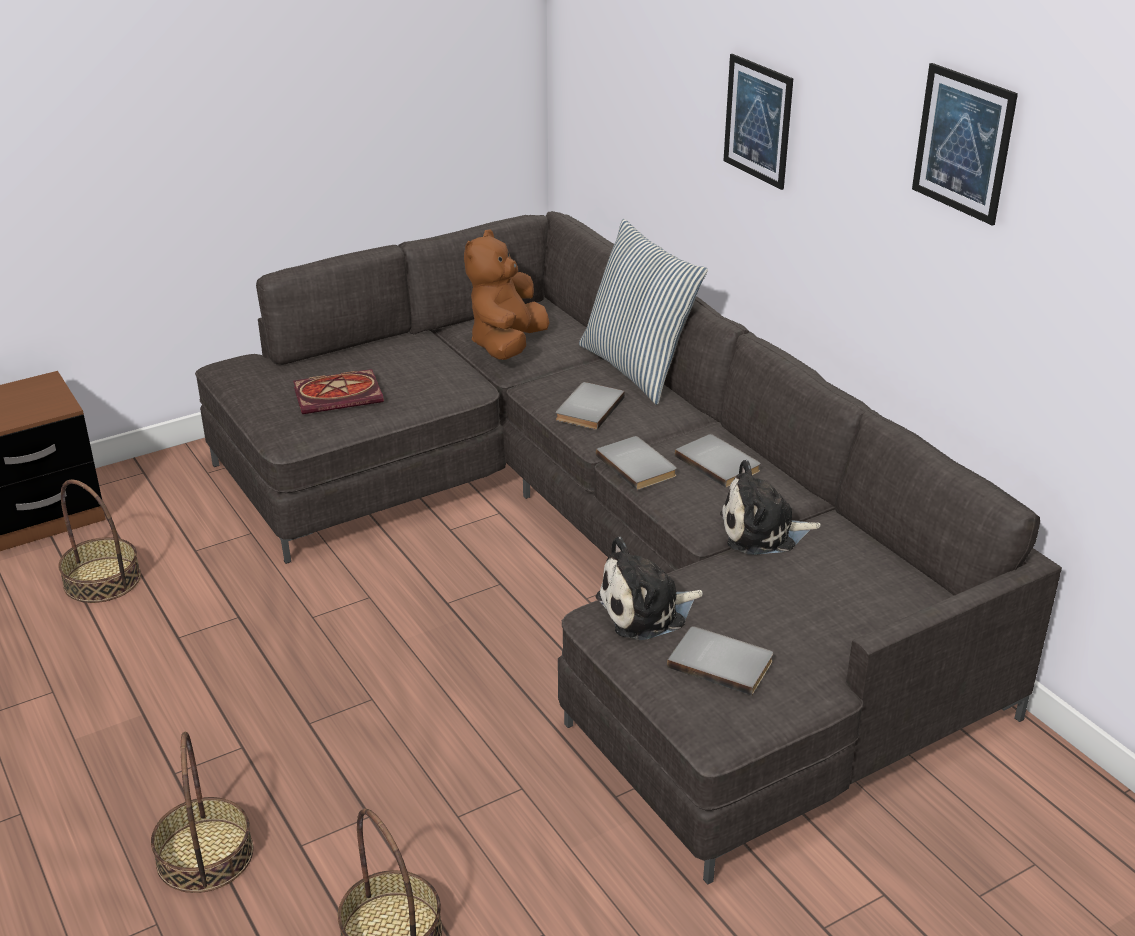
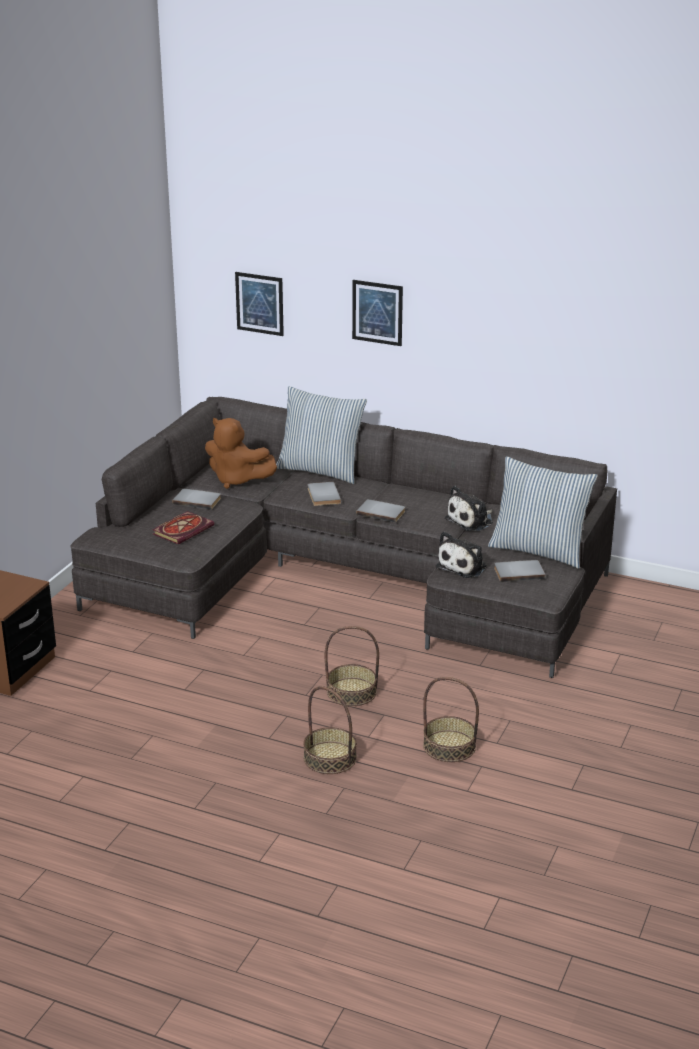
camera: 35 degrees left, 5 degrees down
basket [58,480,141,603] -> basket moved to [325,626,379,706]
brown plush toy [464,229,549,360] -> brown plush toy turned 45 degrees counterclockwise [205,418,277,489]
grey book [675,434,760,488] -> grey book moved to [173,488,221,510]
picture [912,63,1018,226] -> picture moved to [235,272,284,336]
none -> pillow [488,456,598,569]

